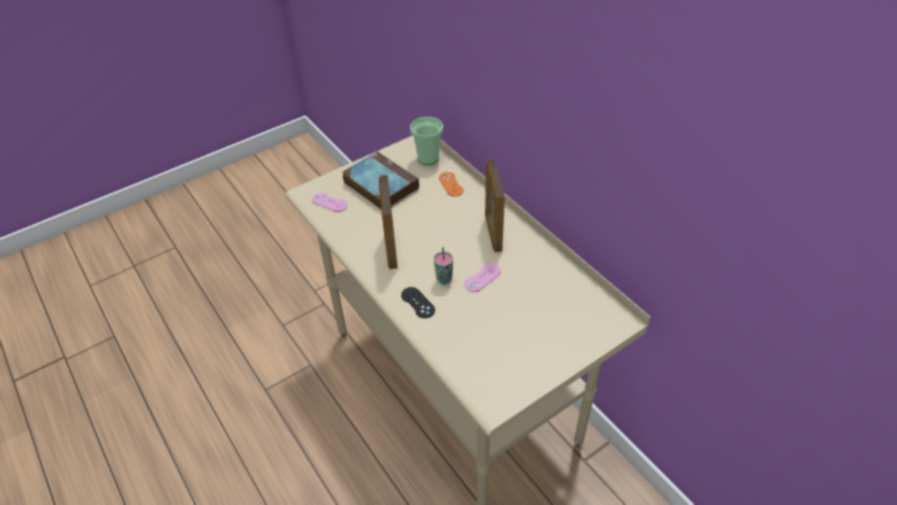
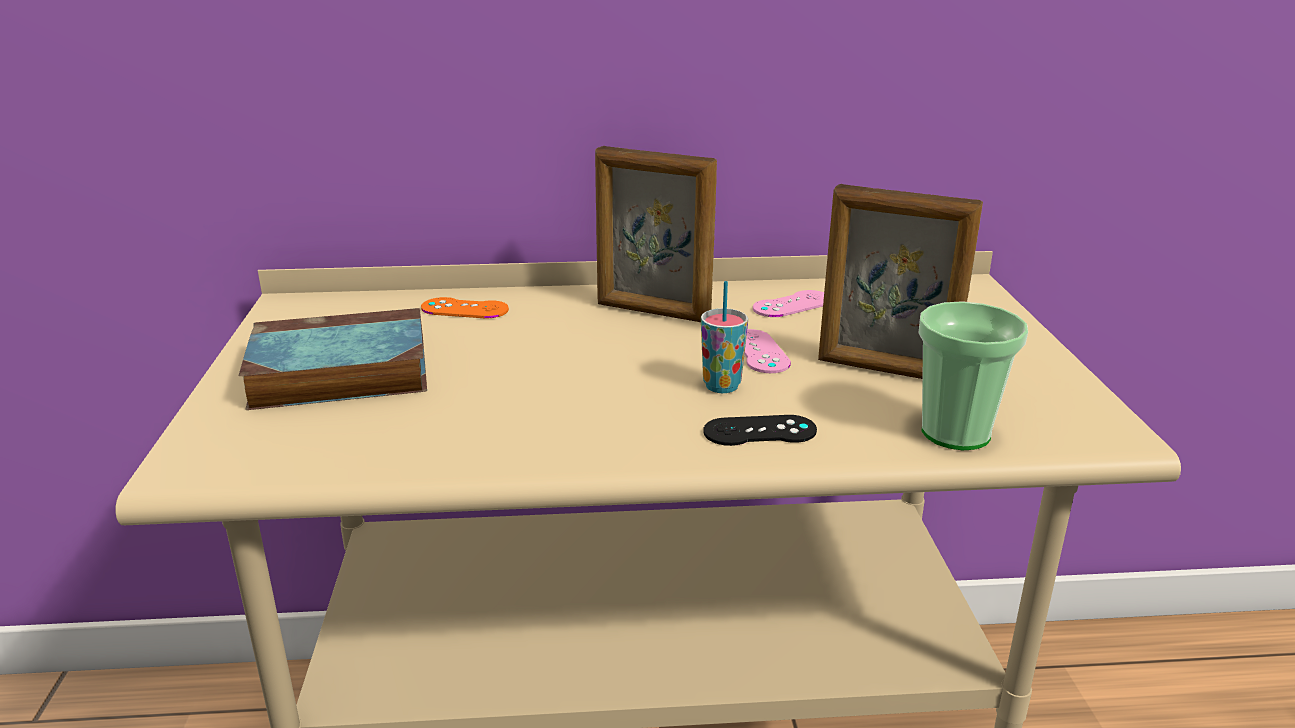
camera: 60 degrees left, 20 degrees down
pink game controller [312,193,347,212] -> pink game controller moved to [753,290,824,317]
picture frame [379,175,398,269] -> picture frame moved to [818,184,983,379]
cup [410,117,443,165] -> cup moved to [919,301,1028,450]

